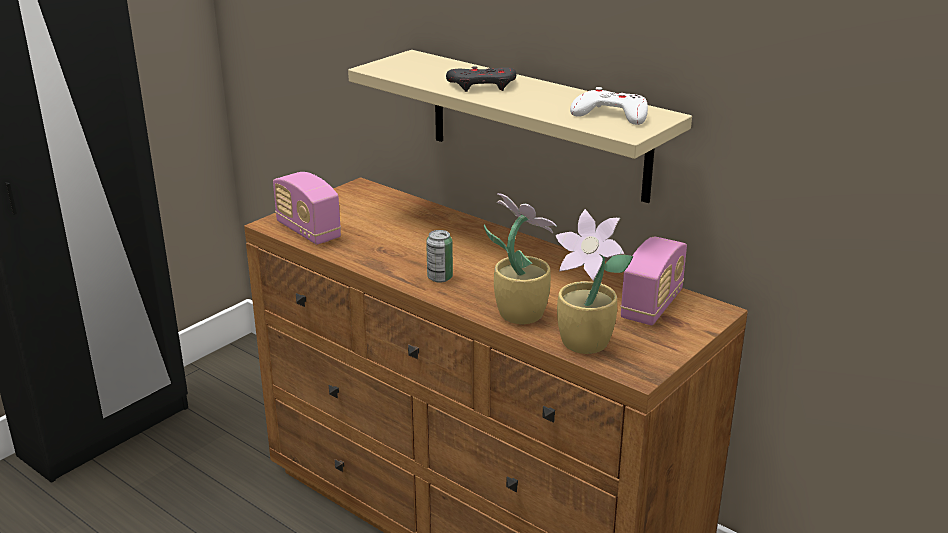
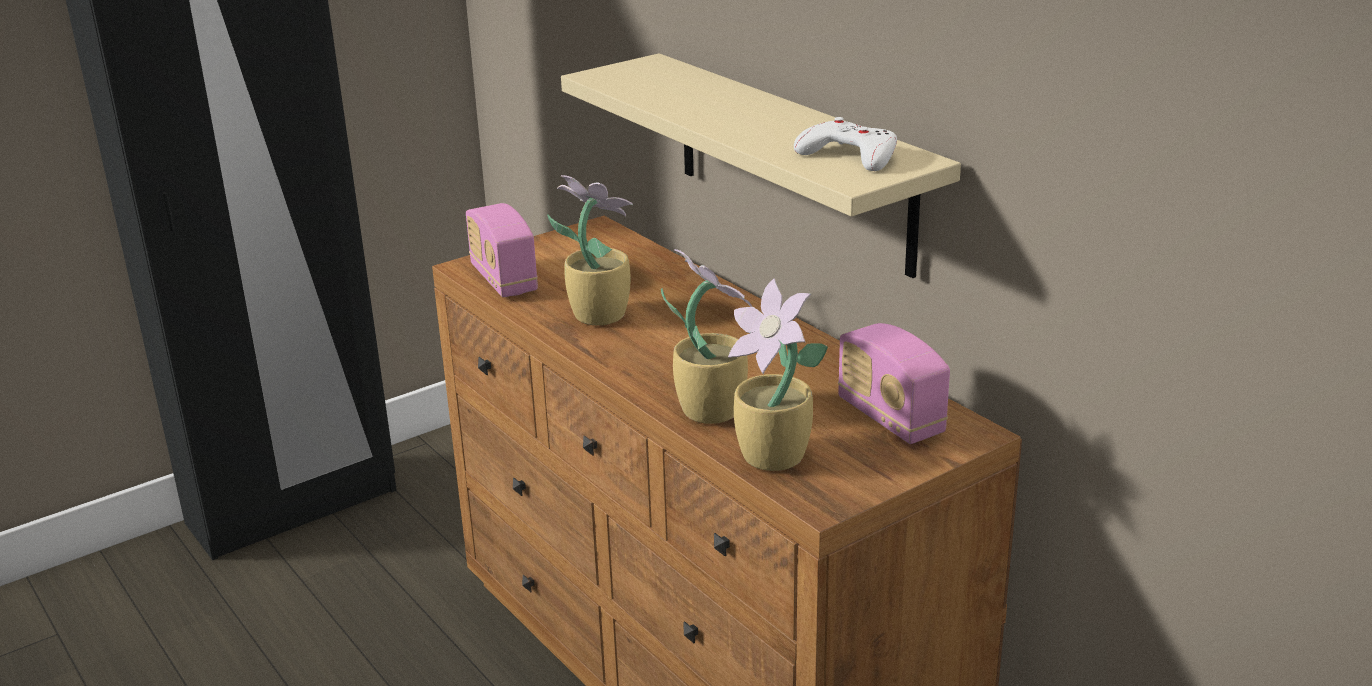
camera: 15 degrees right, 0 degrees up
can [426,230,453,283] -> none
grey game controller [446,66,516,92] -> none
radio [621,237,687,325] -> radio turned 105 degrees clockwise [838,323,950,444]
none -> potted plant [547,175,633,326]

